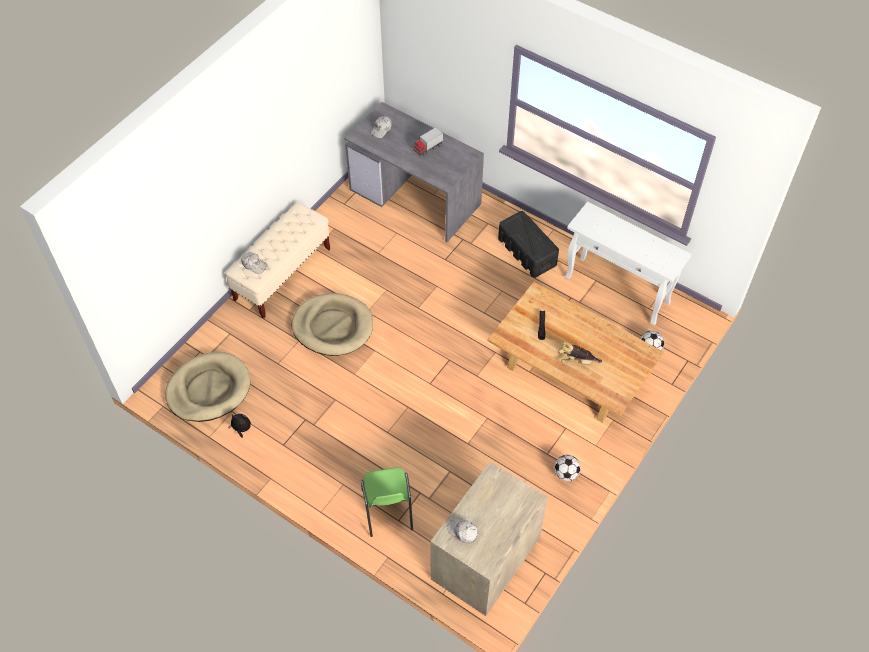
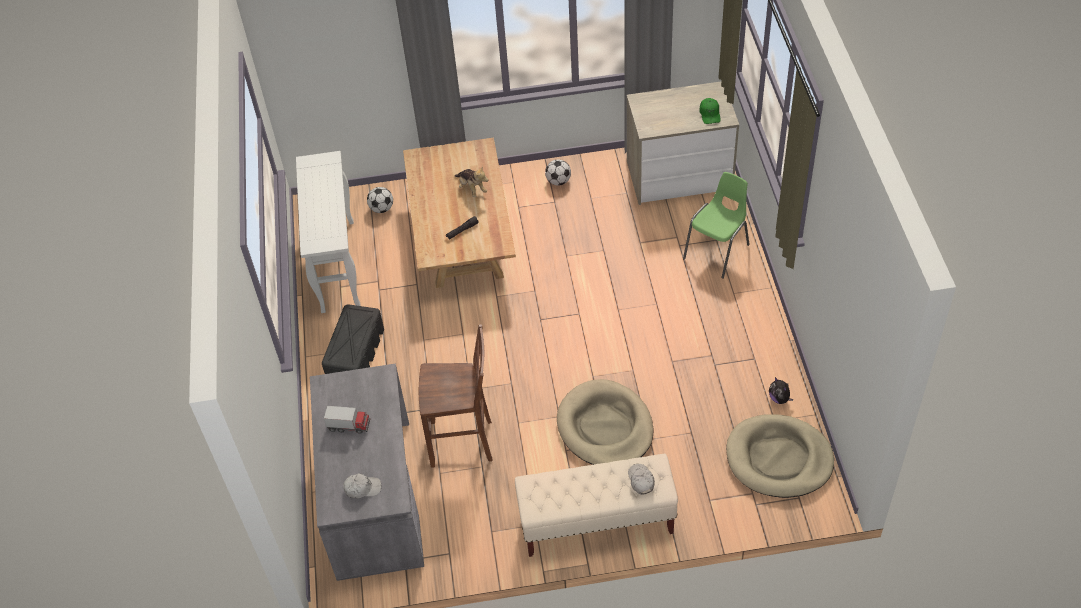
camera: 130 degrees left, 5 degrees down
white cap [447,518,479,543] -> green cap [699,98,721,124]
none -> brown stool [419,324,493,468]

